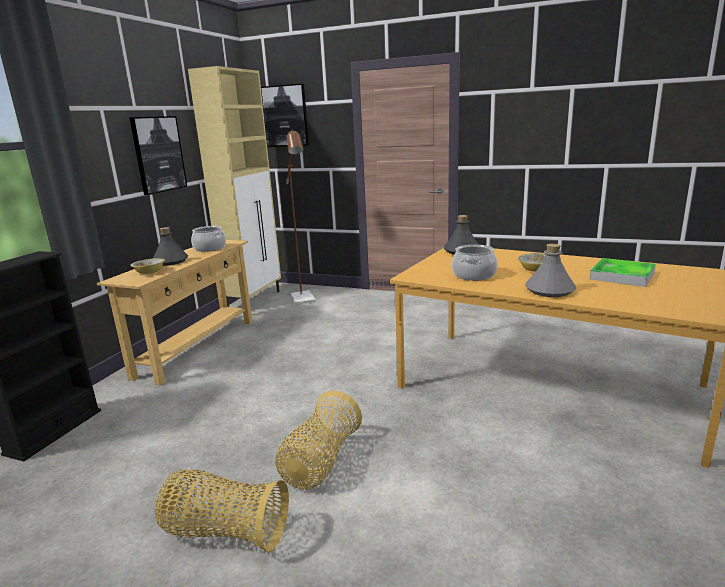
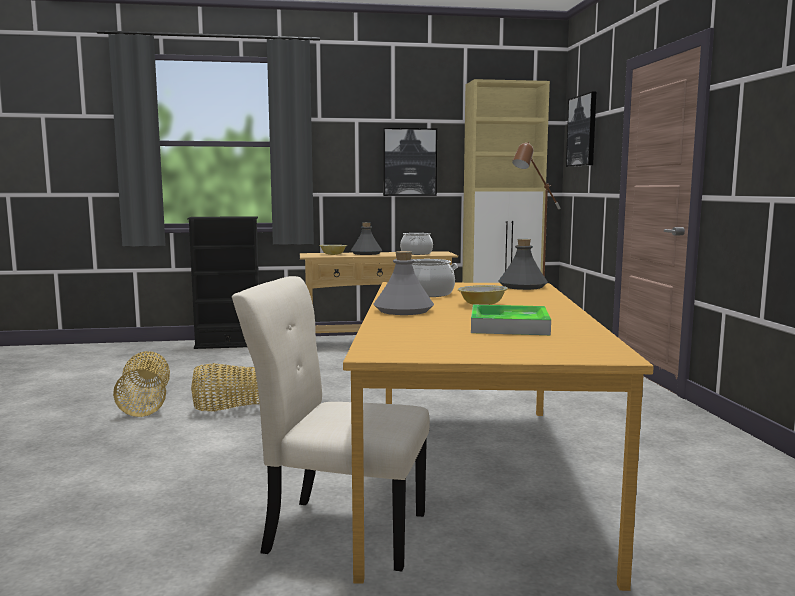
camera: 60 degrees right, 10 degrees down
none -> beige chair [232,276,430,572]

